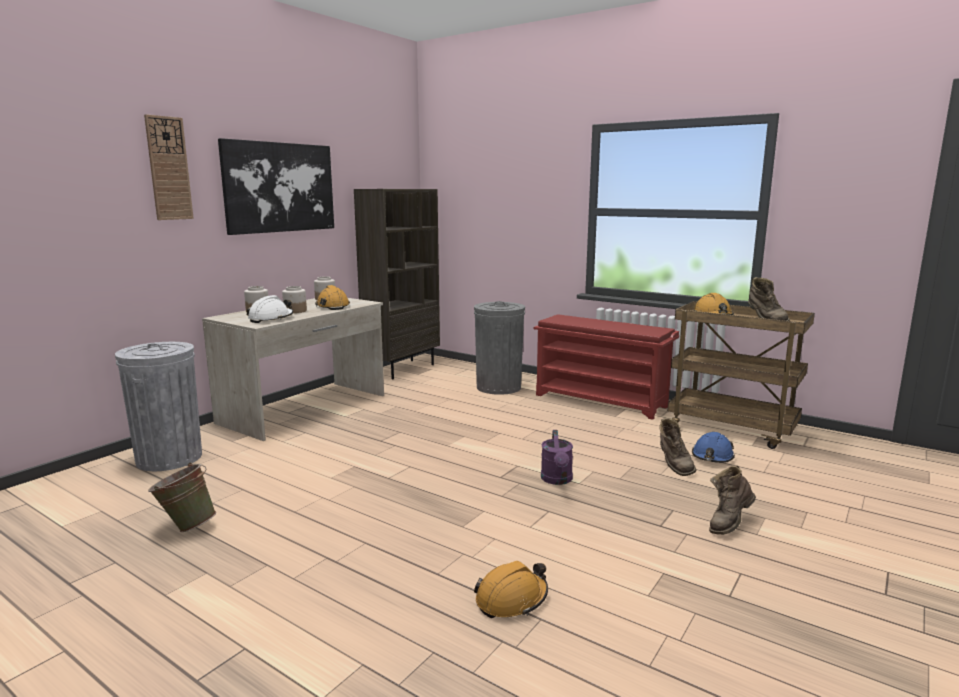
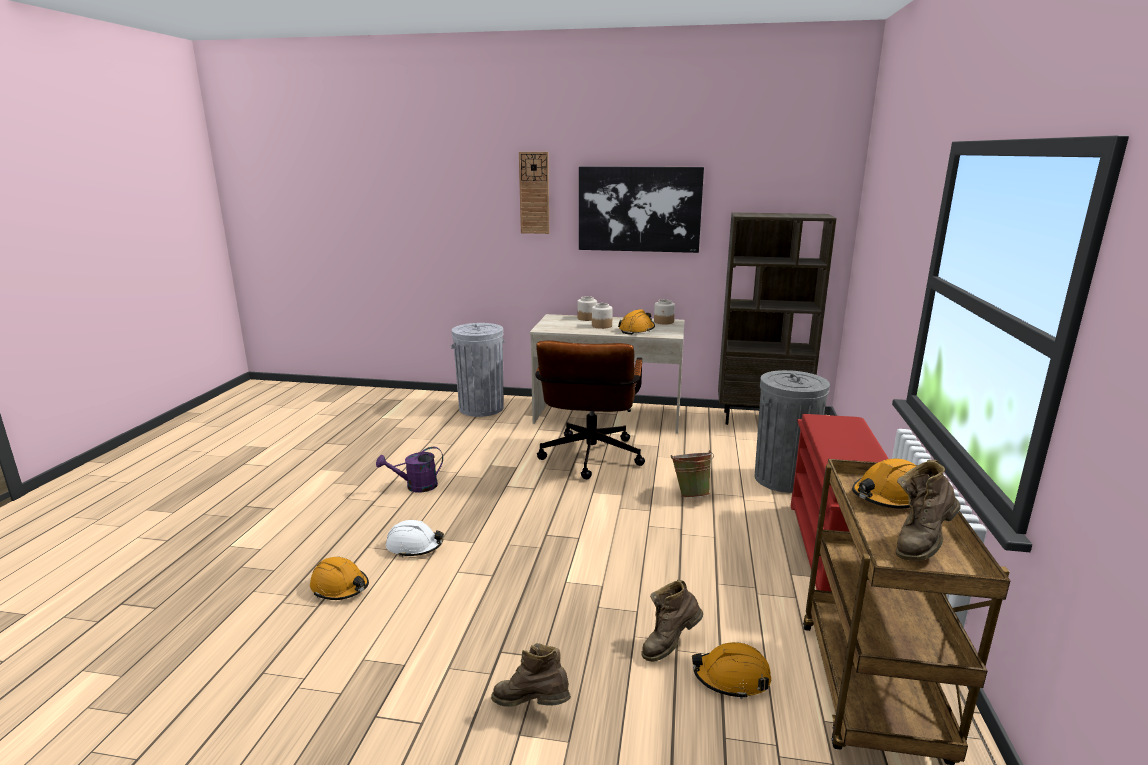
camera: 65 degrees right, 5 degrees up
green bucket [148,462,216,532] -> green bucket moved to [671,450,714,498]
white hard hat [247,295,293,323] -> white hard hat moved to [386,520,444,558]
purple watering can [541,430,573,485] -> purple watering can moved to [376,447,443,493]
blue hard hat [692,432,735,463] -> orange hard hat [692,642,771,699]
none -> brown office chair [536,340,645,479]

